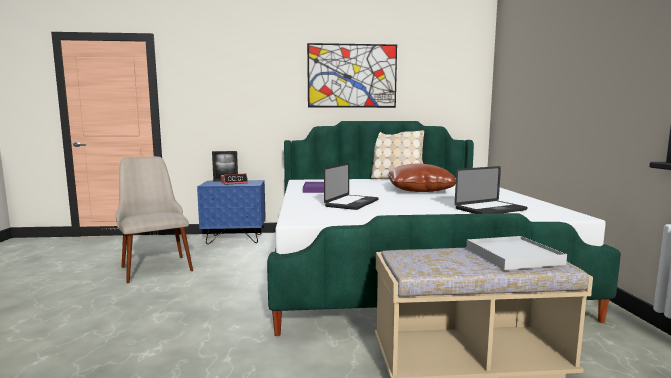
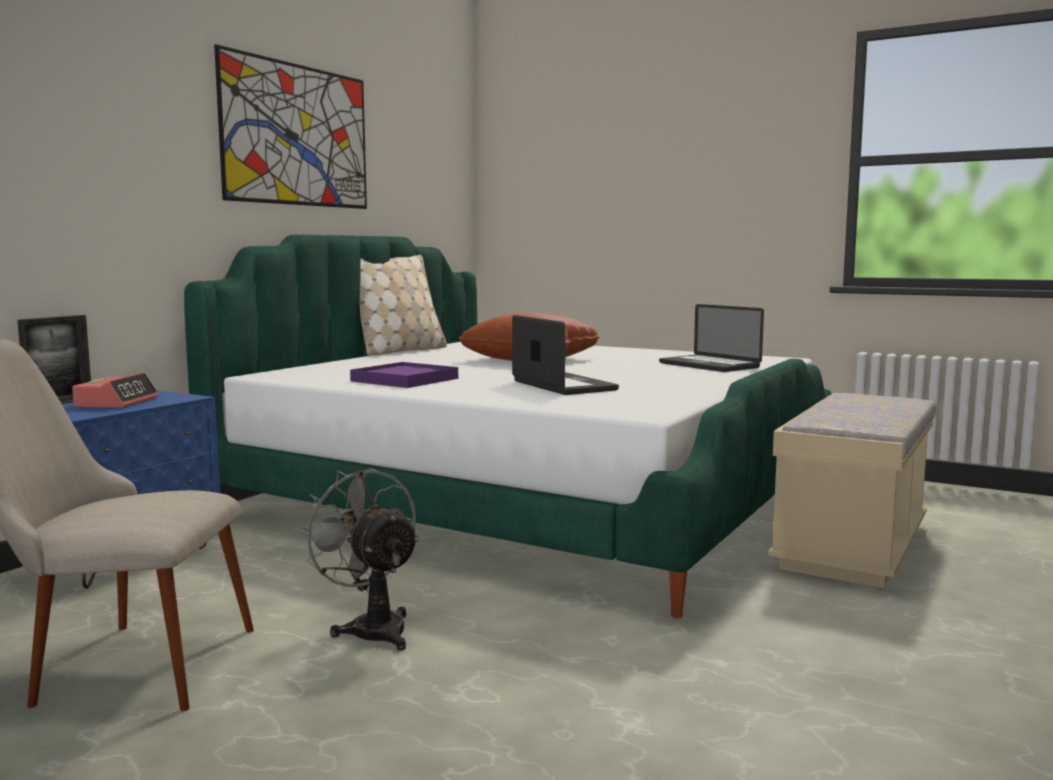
camera: 55 degrees left, 0 degrees up
laptop [455,166,528,214] -> laptop turned 135 degrees clockwise [659,304,764,372]
white tray [466,236,567,270] -> none
none -> grey fan [298,468,420,651]

